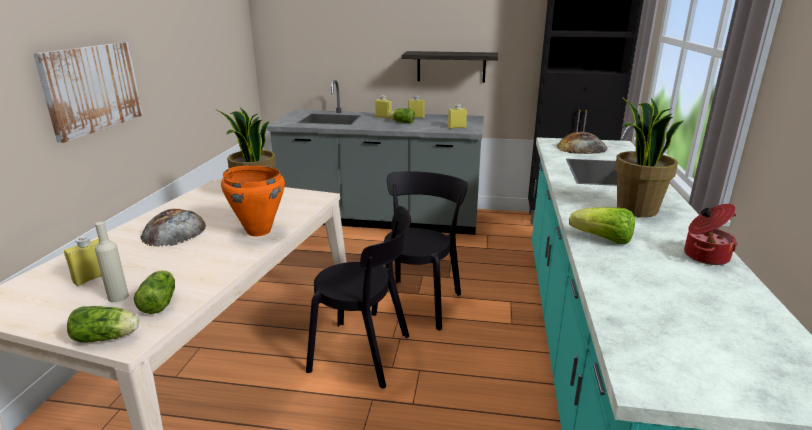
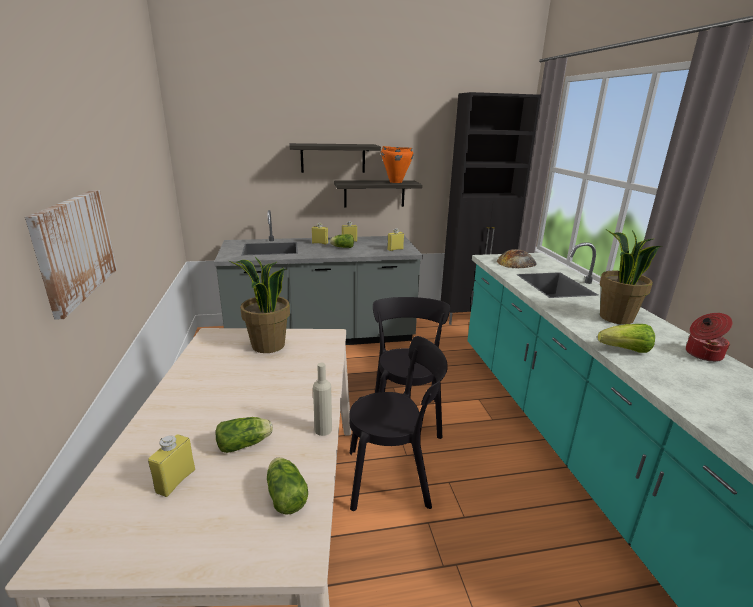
camera: 20 degrees left, 0 degrees up
lettuce [67,306,139,343] -> lettuce moved to [216,417,273,453]
beige bottle [95,222,129,302] -> beige bottle moved to [313,363,332,436]
bread [141,209,206,247] -> none
orange cooking pot [221,165,285,236] -> orange cooking pot moved to [381,146,414,183]
none -> shelf [289,143,381,173]

